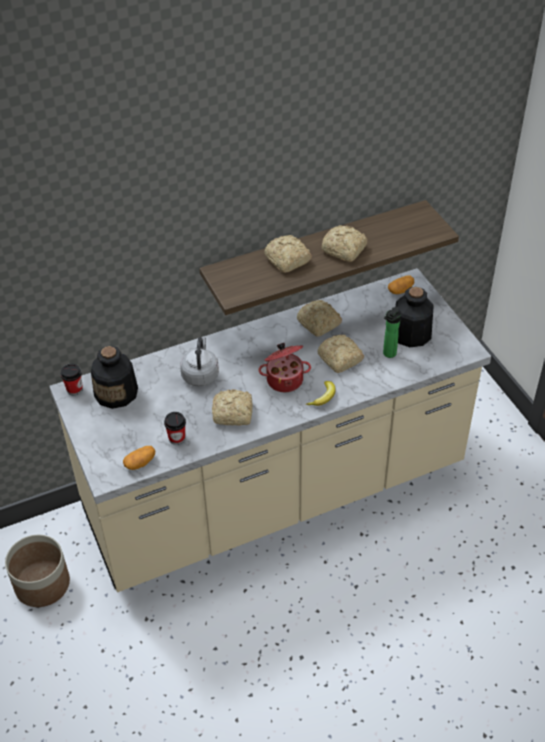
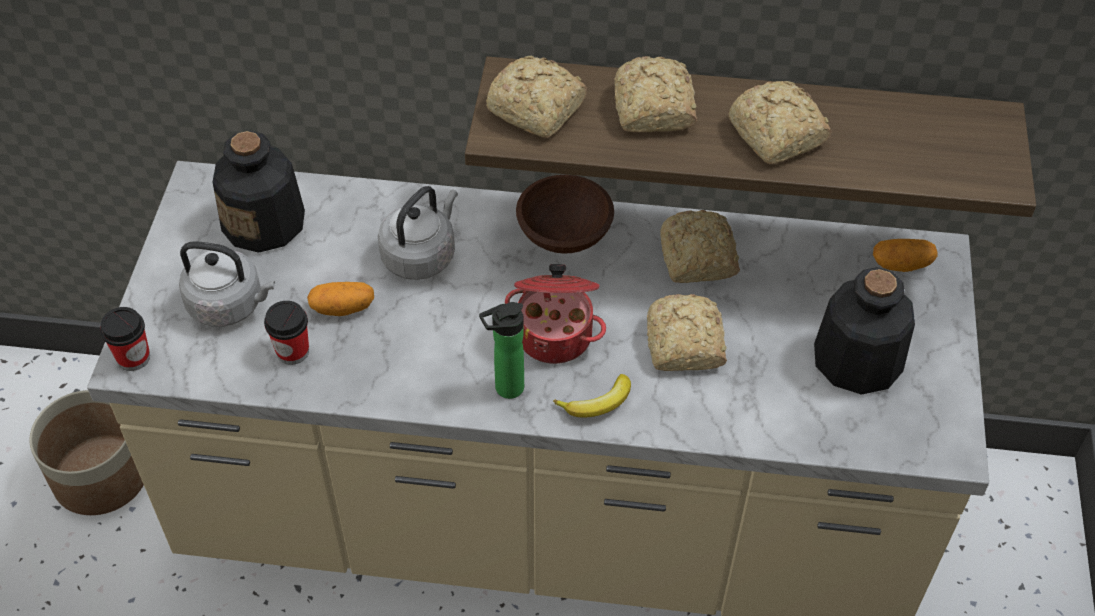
camera: 30 degrees right, 5 degrees up
cup [61,363,83,395] -> cup moved to [100,307,150,371]
potato [123,446,155,470] -> potato moved to [307,282,374,316]
bread [212,389,253,426] -> bread moved to [486,55,587,138]
bottle [383,307,401,358] -> bottle moved to [479,302,524,399]
none -> grey kettle [179,241,275,327]
none -> brown bowl [516,175,614,253]

